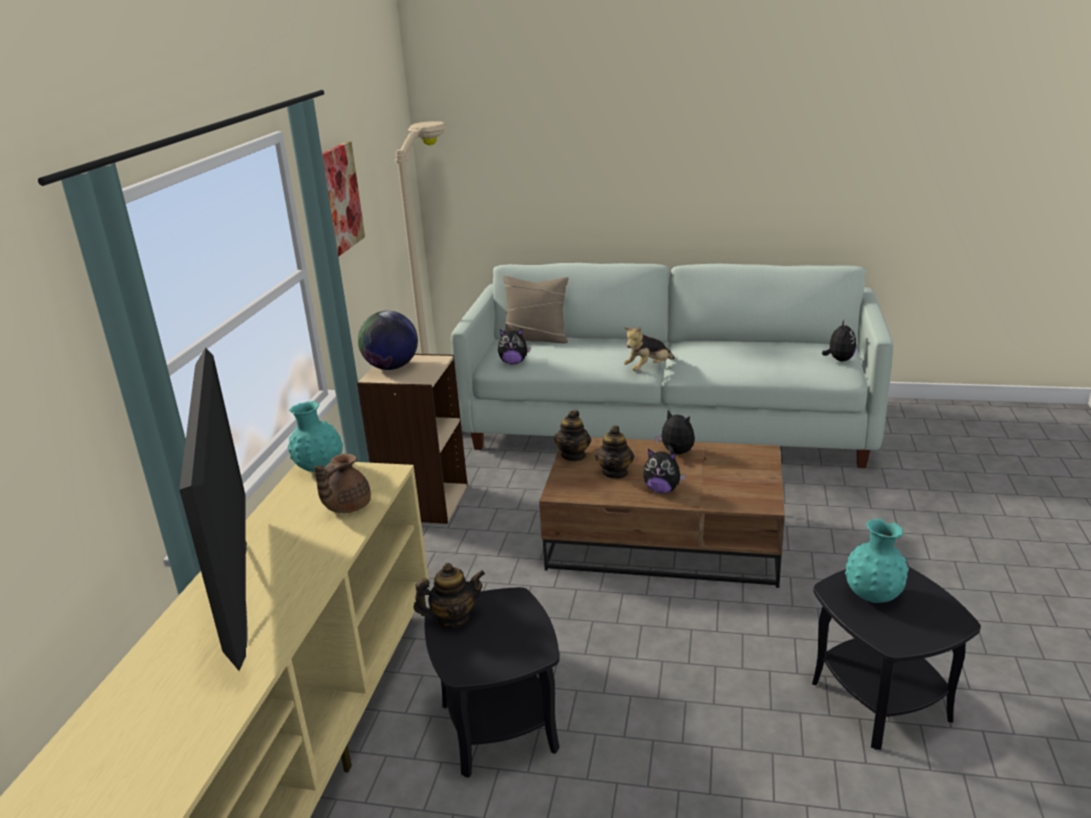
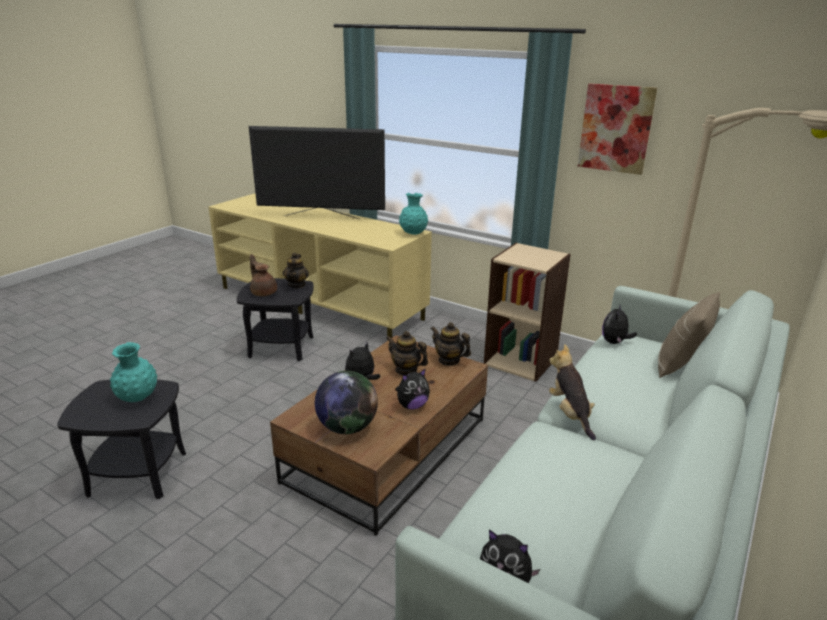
camera: 110 degrees right, 0 degrees up
brown teapot [314,454,371,513] -> brown teapot moved to [250,254,277,296]
globe [358,311,418,370] -> globe moved to [315,371,378,434]

